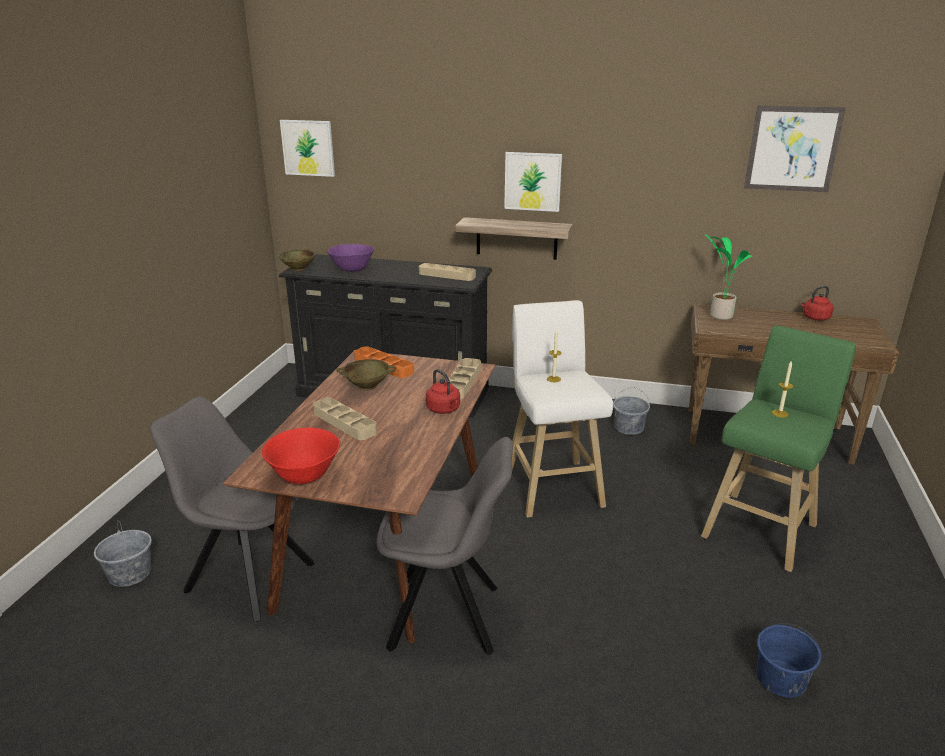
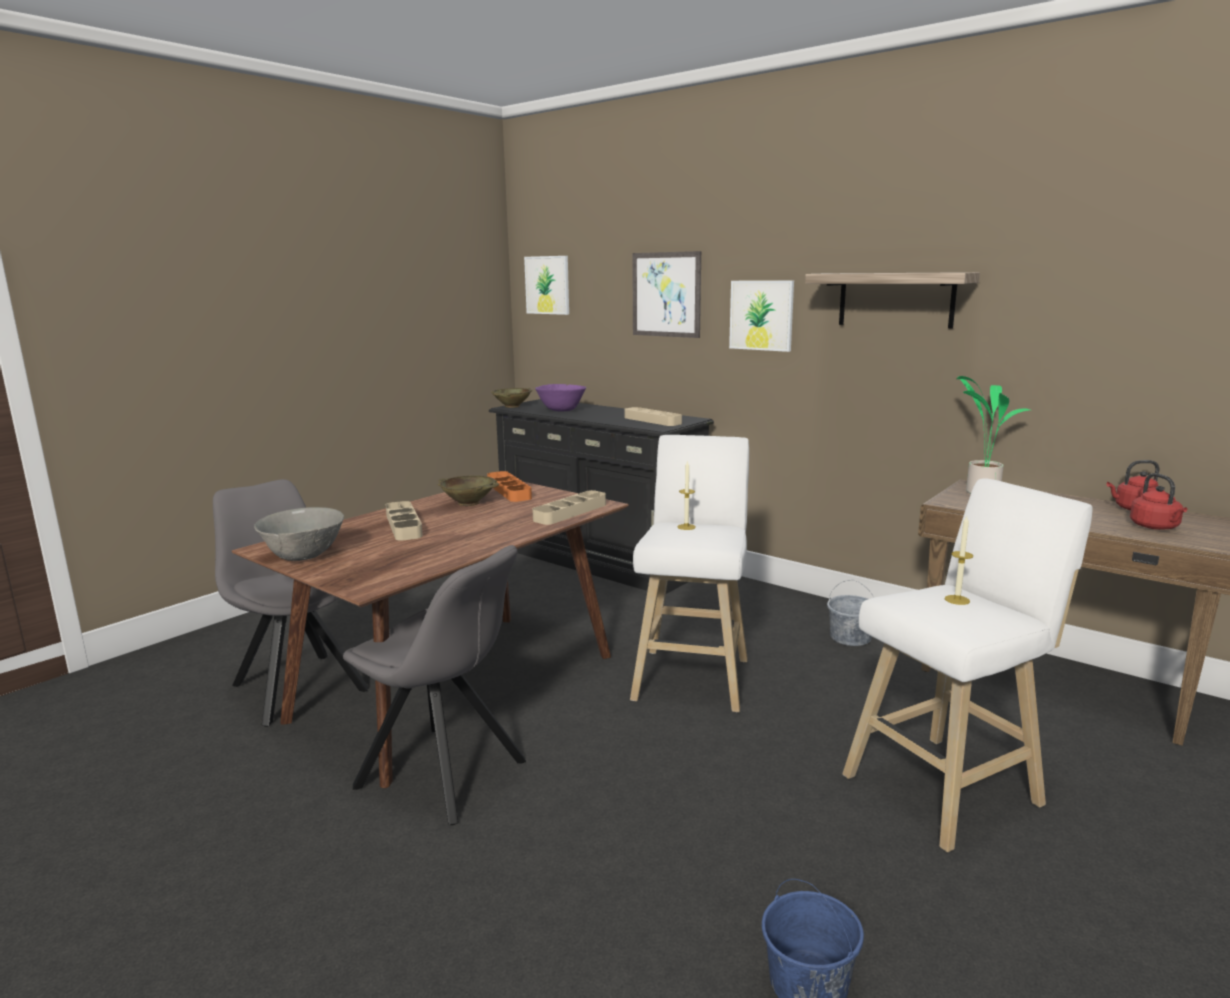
camera: 25 degrees right, 10 degrees down
grey bucket [94,520,152,587] -> none
red bowl [262,427,340,484] -> grey bowl [254,507,344,561]
red kettle [426,369,460,414] -> red kettle moved to [1130,473,1187,530]
shelf [455,217,573,260] -> shelf moved to [805,272,980,328]
green stool [701,325,856,572] -> white stool [842,478,1093,852]
picture [744,105,846,192] -> picture moved to [632,251,701,338]

